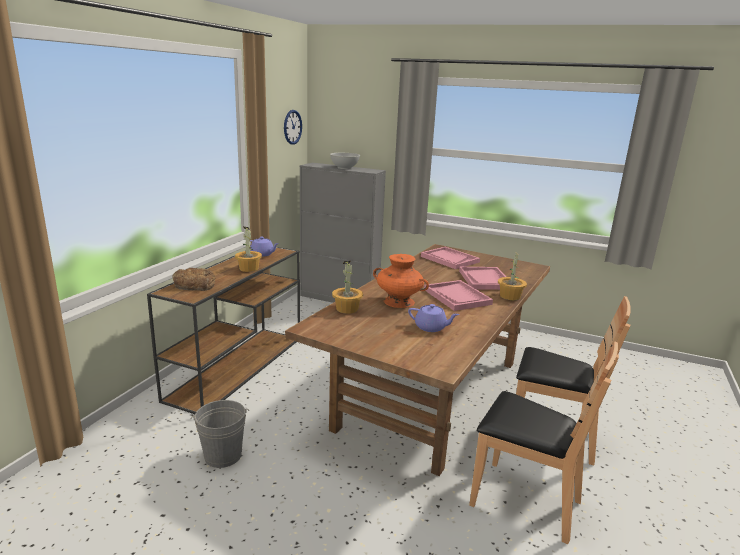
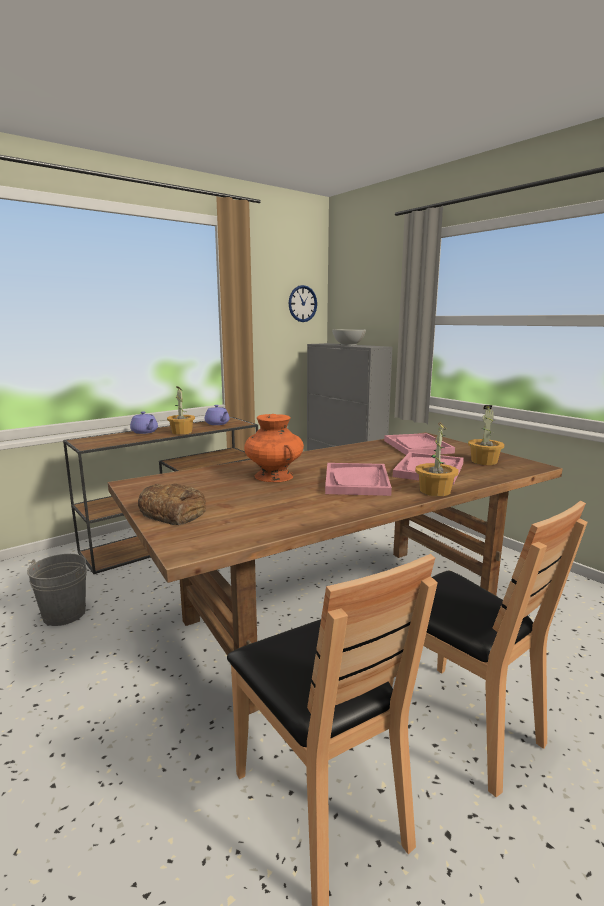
camera: 30 degrees right, 5 degrees down
bread [172,268,215,291] -> bread moved to [138,483,206,525]
potted plant [332,261,363,314] -> potted plant moved to [468,405,505,465]
purple teapot [408,304,459,332] -> purple teapot moved to [130,411,158,434]

